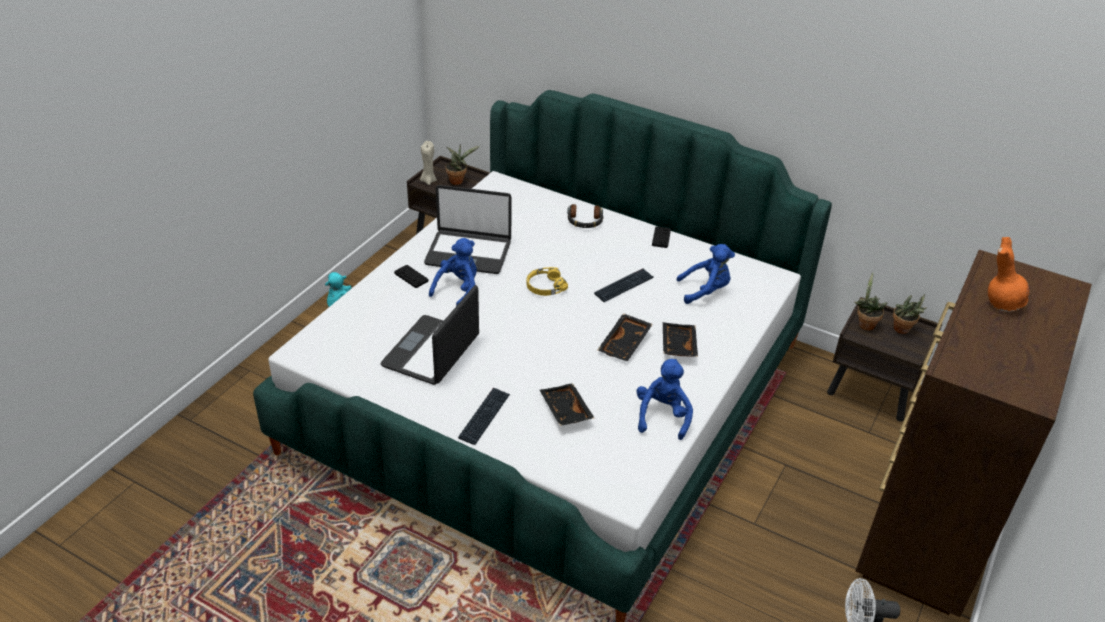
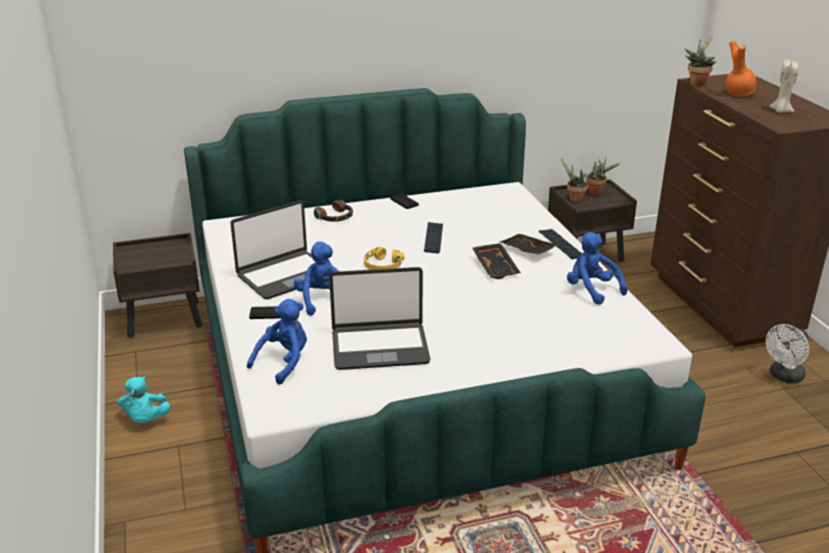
camera: 45 degrees left, 10 degrees down
laptop [381,285,479,385] -> laptop turned 75 degrees counterclockwise [329,267,430,370]
beige candle [420,141,437,185] -> beige candle moved to [770,60,799,113]
potted plant [445,144,480,185] -> potted plant moved to [685,35,716,86]
keyboard [458,387,510,445] -> keyboard moved to [539,229,582,259]
black tray [540,383,594,426] -> none
blue plush toy [677,244,735,304] -> blue plush toy moved to [247,299,307,385]

